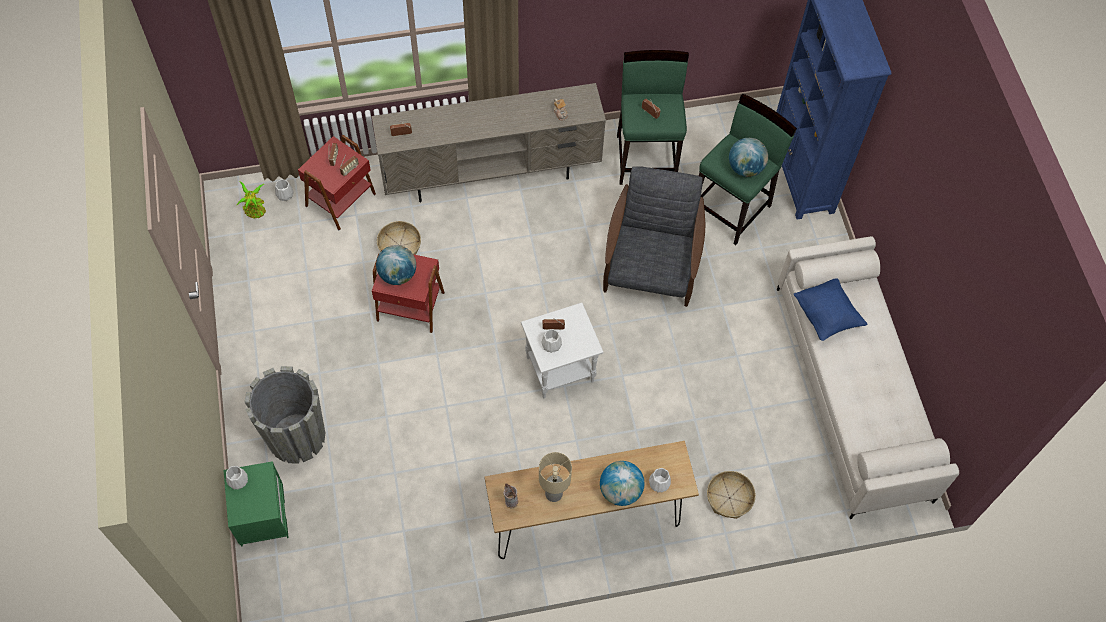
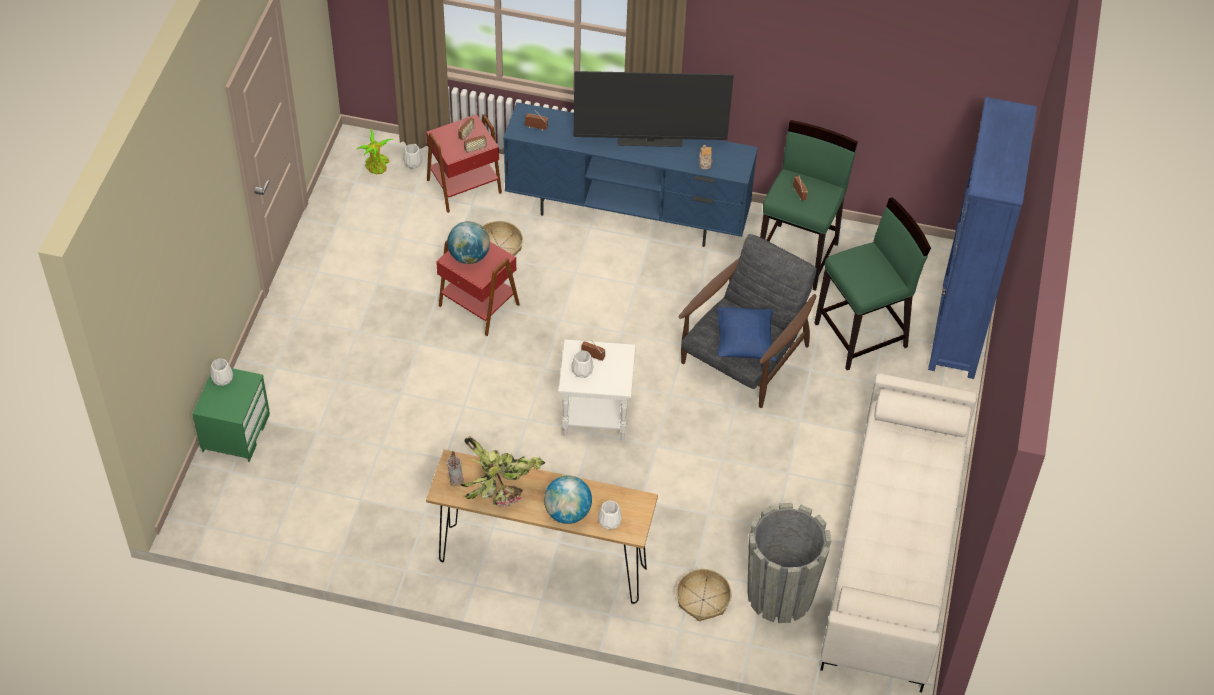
camera: 25 degrees right, 10 degrees down
grey planter [245,366,325,464] -> grey planter moved to [747,503,831,623]
beige tv stand [372,83,606,202] -> blue tv stand [503,102,758,247]
beige table lamp [539,452,572,502] -> potted plant [461,436,546,508]
globe [729,138,768,177] -> none
blue pillow [794,278,867,341] -> blue pillow moved to [717,307,776,361]
none -> television [574,71,734,147]

